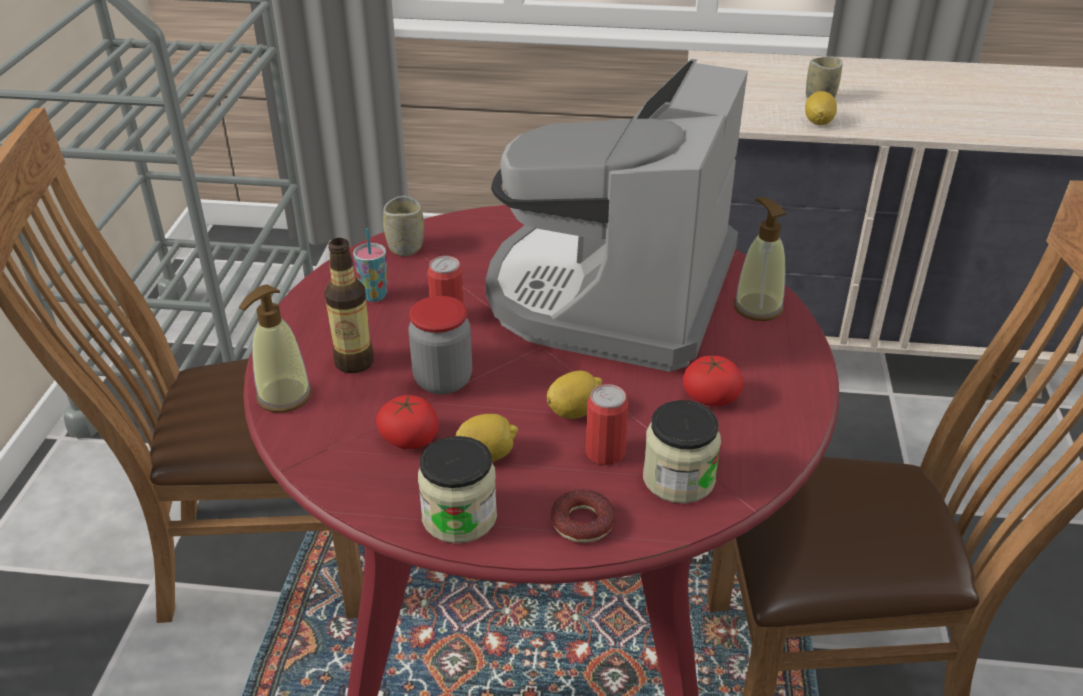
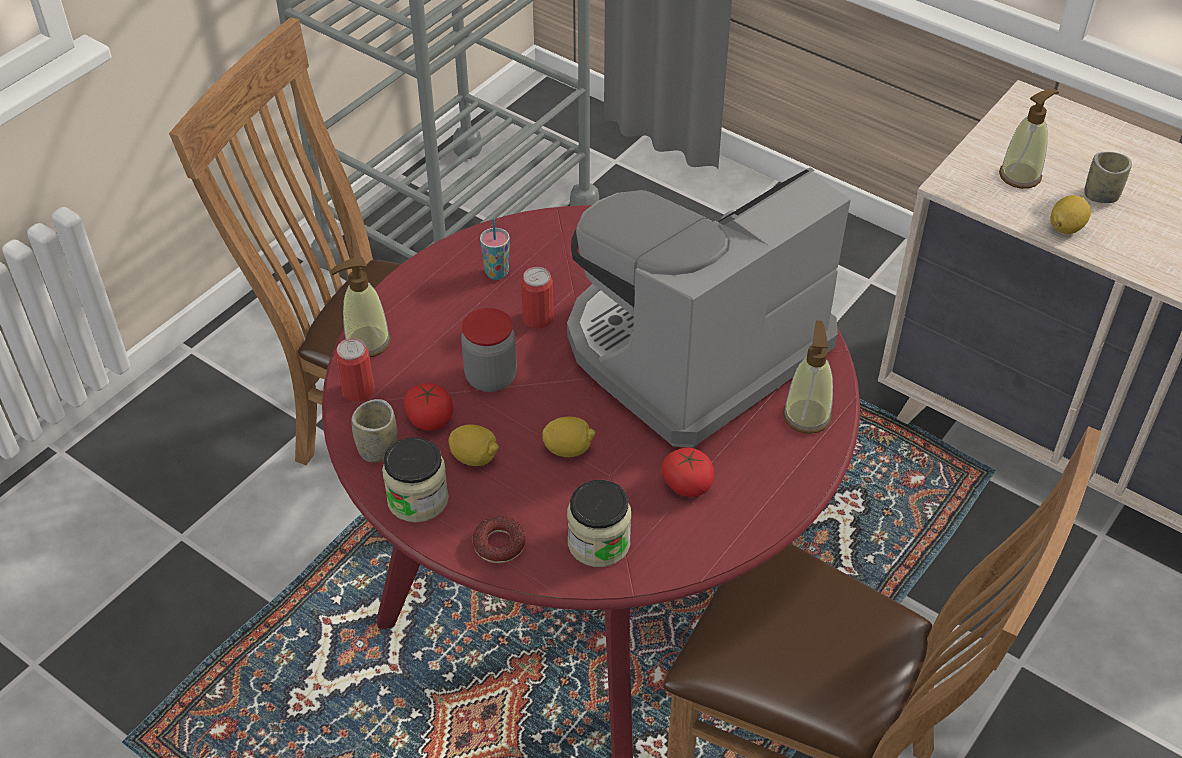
camera: 30 degrees right, 10 degrees up
bottle [324,238,374,373] -> none
cup [383,196,424,257] -> cup moved to [351,399,397,463]
can [586,384,628,465] -> can moved to [336,338,374,402]
none -> soap dispenser [999,89,1059,189]

